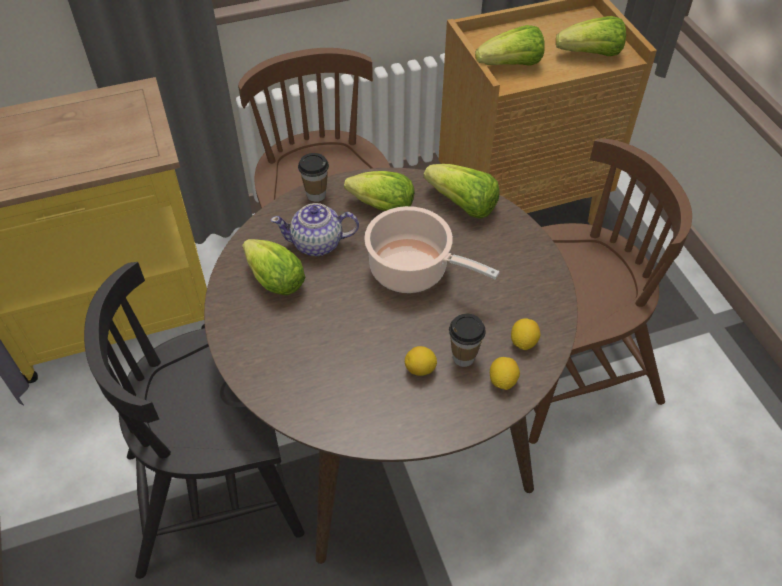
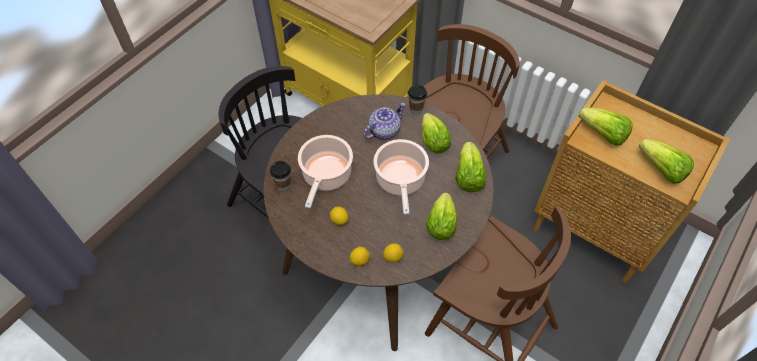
camera: 55 degrees right, 5 degrees up
lettuce [242,239,306,295] -> lettuce moved to [426,193,457,240]
teapot [271,203,359,256] -> teapot turned 90 degrees clockwise [363,103,406,140]
cup [449,314,486,367] -> cup moved to [270,161,291,191]
none -> cooking pot [298,135,353,208]

